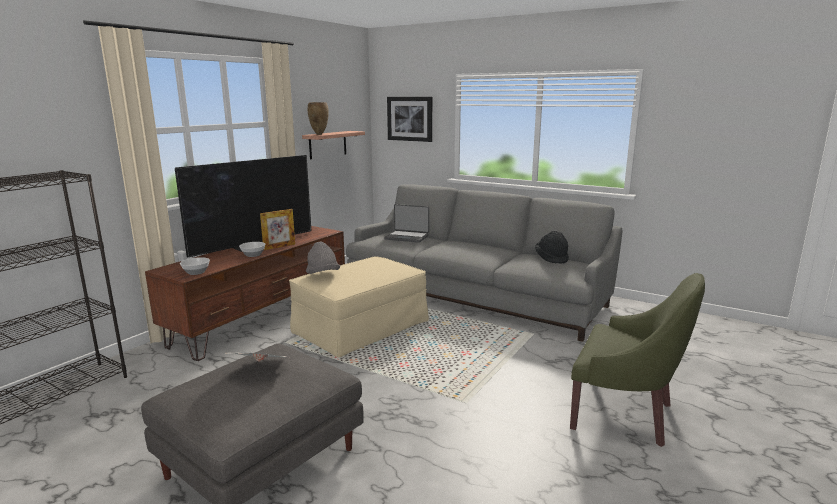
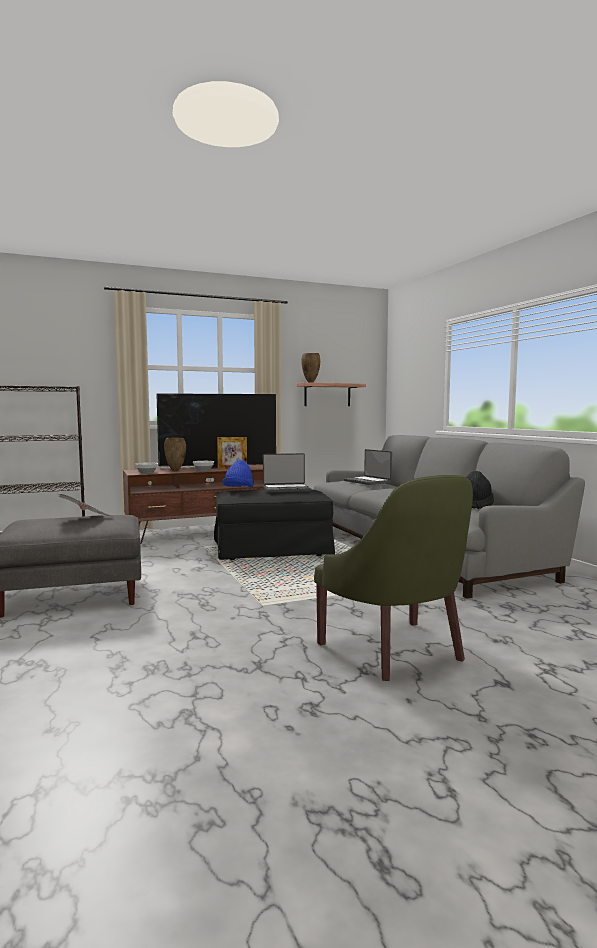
camera: 35 degrees right, 10 degrees down
beige ottoman [289,256,429,357] -> black ottoman [214,489,335,560]
grey hat [306,242,340,274] -> blue hat [223,459,253,487]
picture [387,97,432,142] -> none
none -> brown vase [164,437,186,471]
none -> laptop [263,453,311,493]

